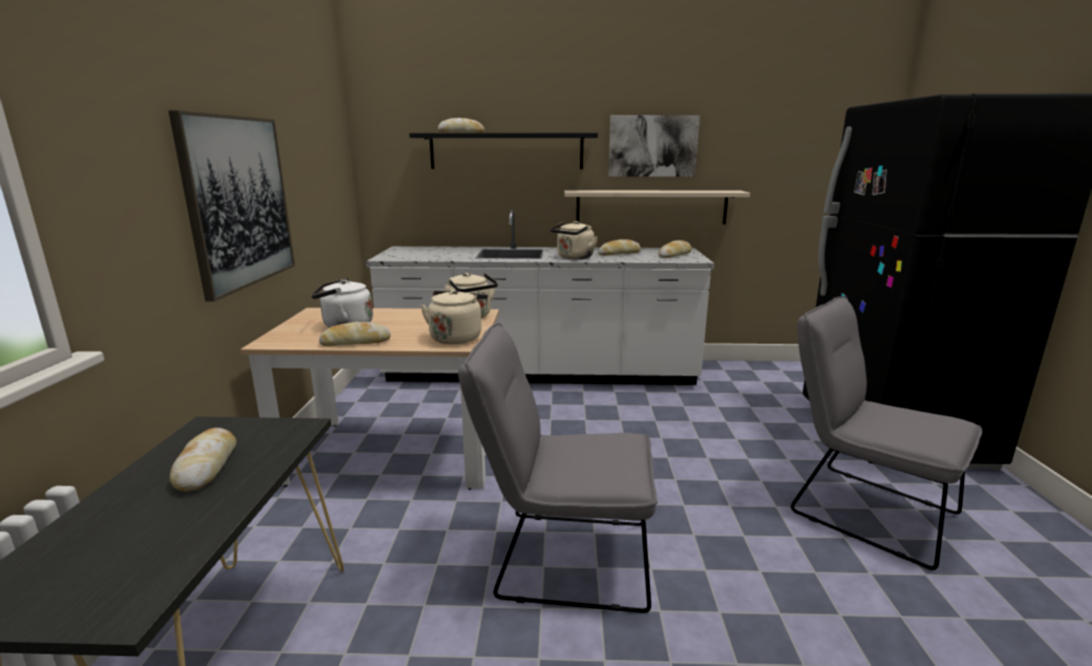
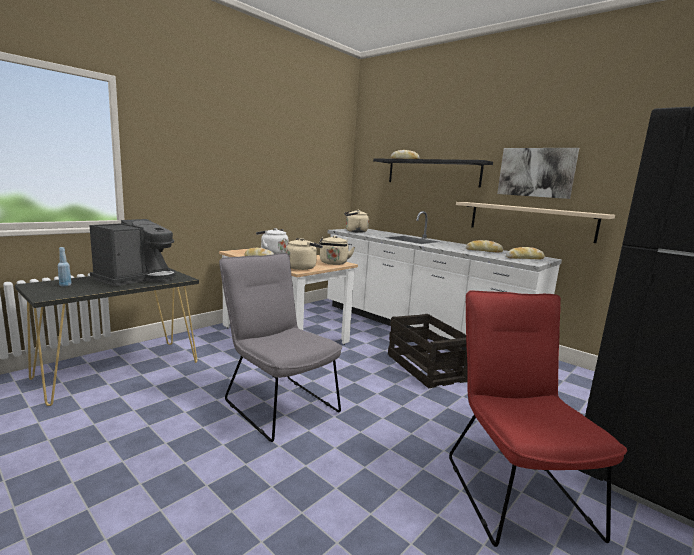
camera: 40 degrees right, 5 degrees down
picture [168,111,295,302] -> none
bread [170,428,237,492] -> coffee machine [89,219,176,286]
beige kettle [550,221,598,259] -> beige kettle moved to [344,210,369,233]
grey chair [791,296,982,570] -> red chair [449,290,627,547]
none -> blue bottle [58,247,72,286]
none -> crate [388,314,468,388]

